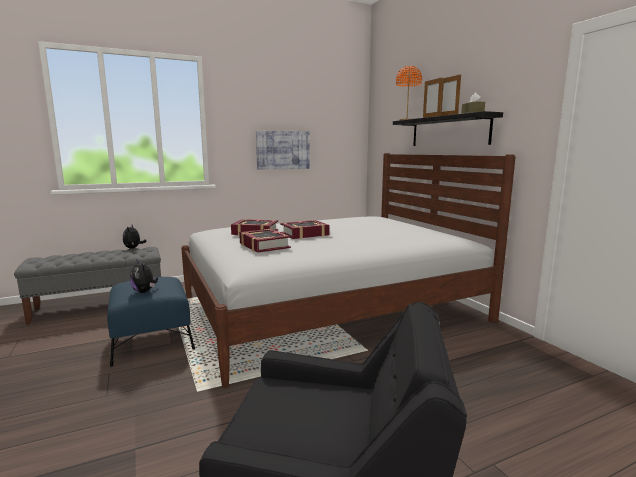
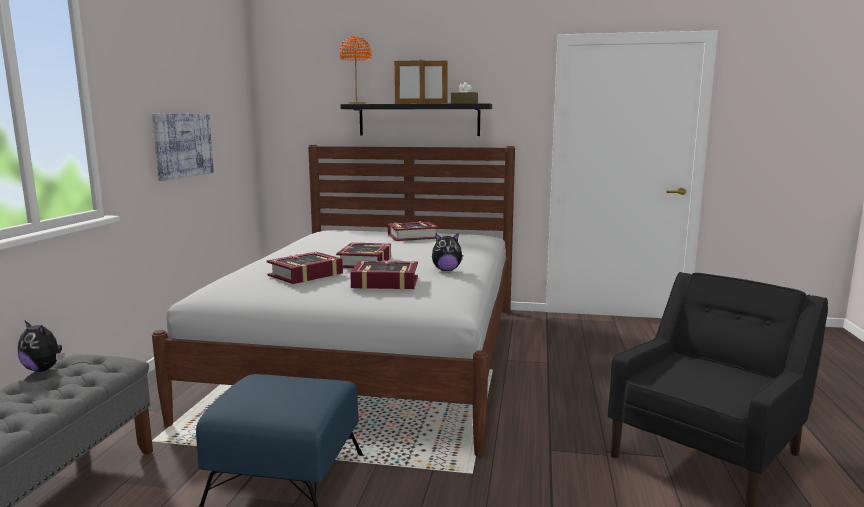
camera: 55 degrees left, 0 degrees up
plush toy [130,259,158,293] -> plush toy moved to [432,233,463,271]
none -> book [388,221,439,241]

